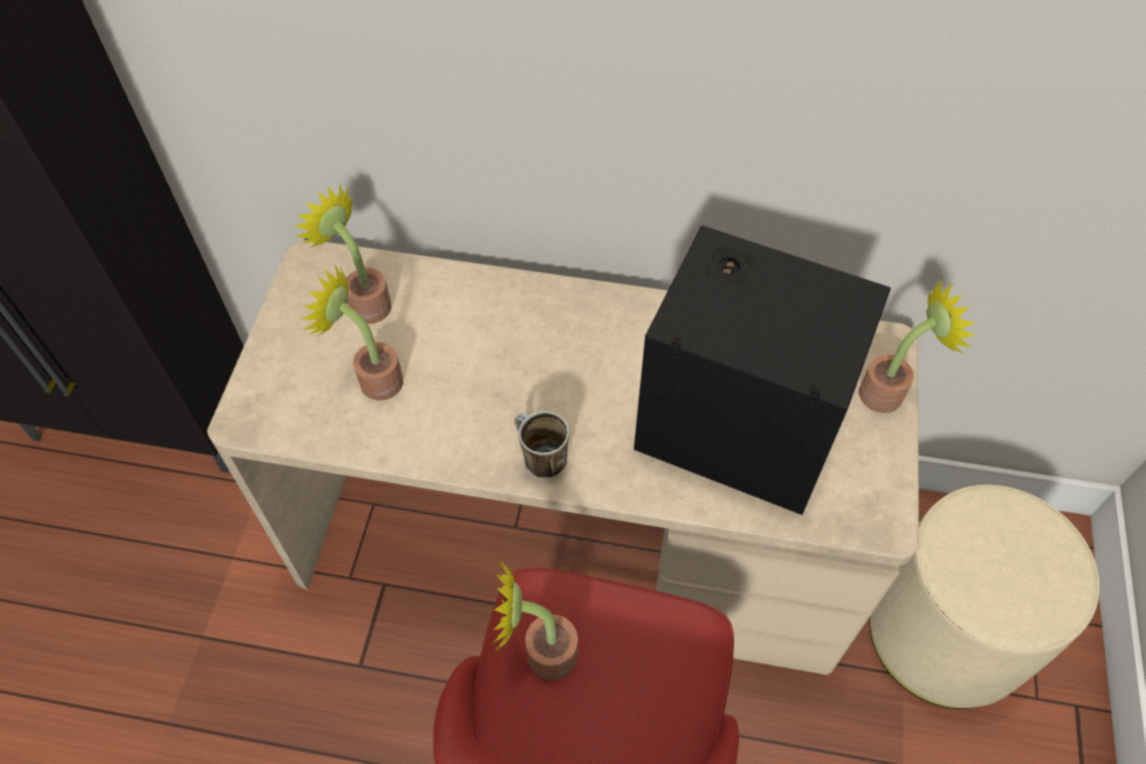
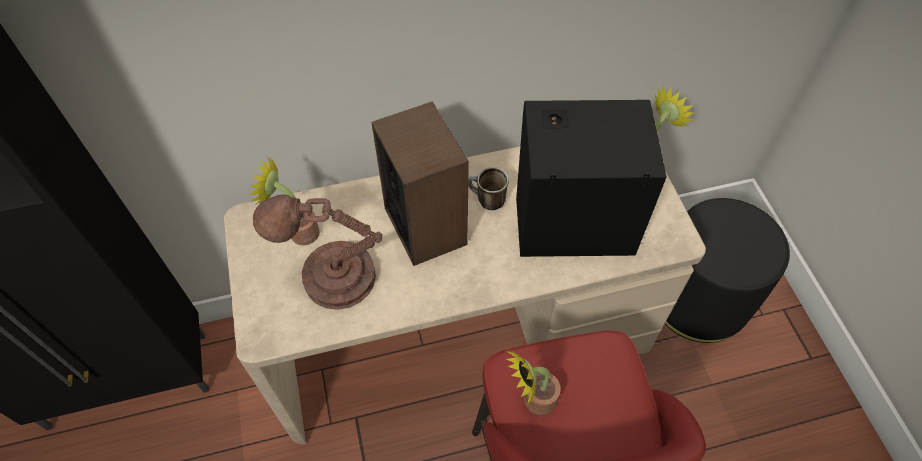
camera: 25 degrees left, 0 degrees up
potted plant [301,264,403,400] -> brown table lamp [253,194,382,310]
mug [515,411,570,477] -> mug moved to [468,167,509,210]
beige ottoman [869,485,1100,709] -> black ottoman [665,198,790,343]
none -> speaker [371,101,469,266]

